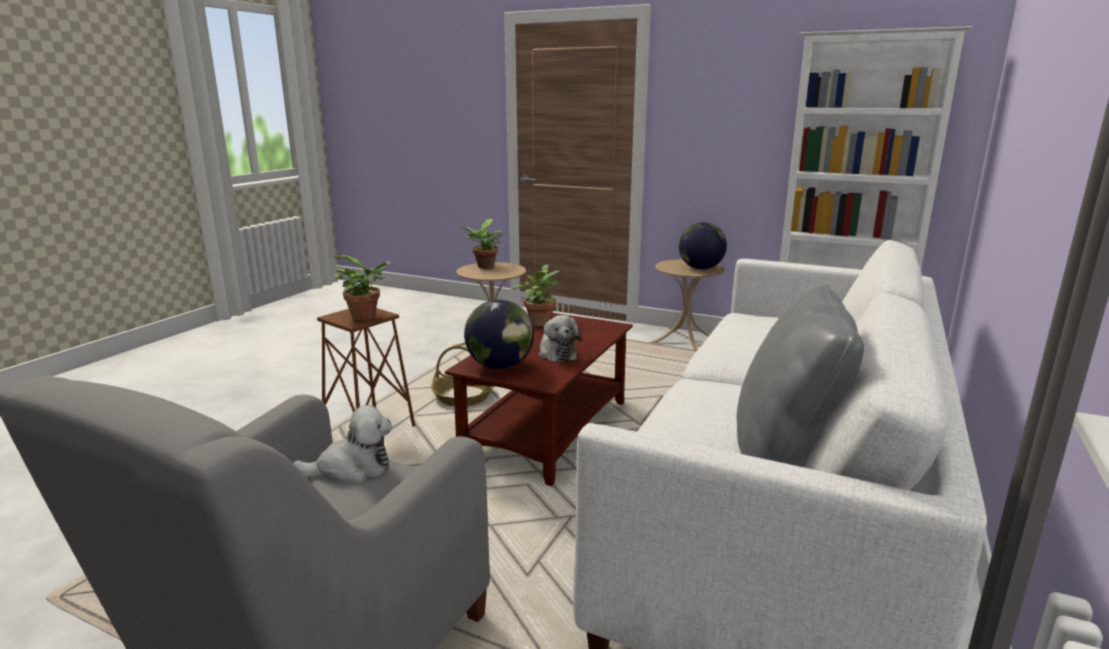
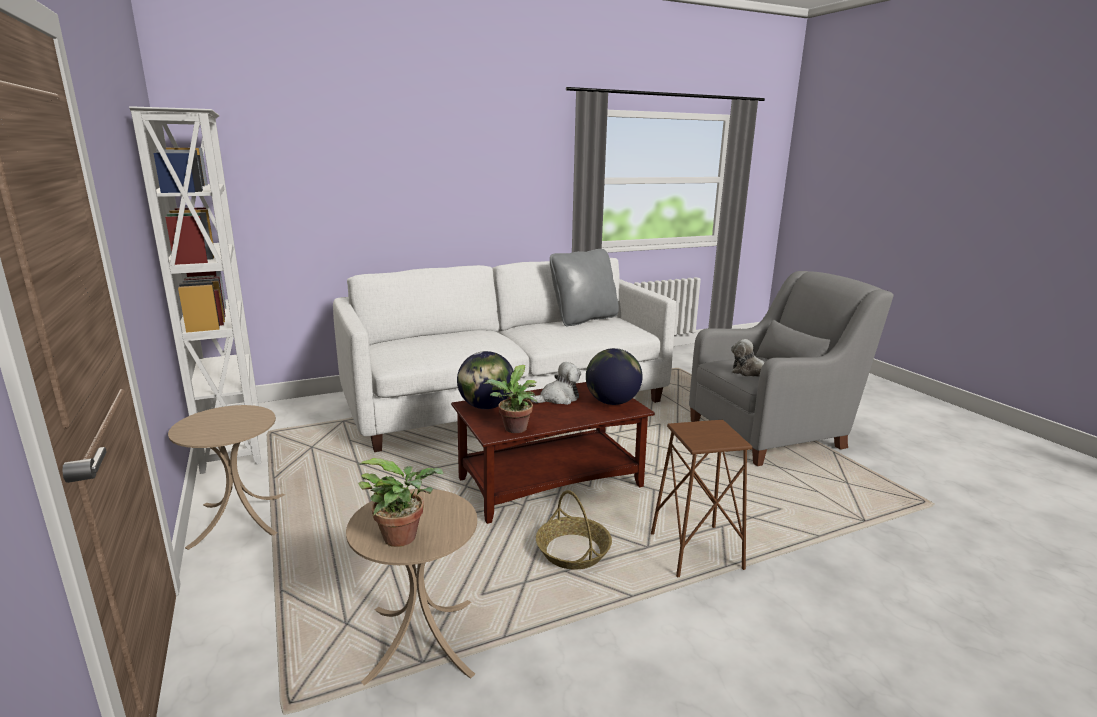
camera: 140 degrees left, 0 degrees up
potted plant [333,255,390,320] -> none
plush toy [538,315,581,362] -> plush toy turned 45 degrees clockwise [530,362,581,405]
globe [679,222,727,270] -> globe moved to [457,351,513,409]

